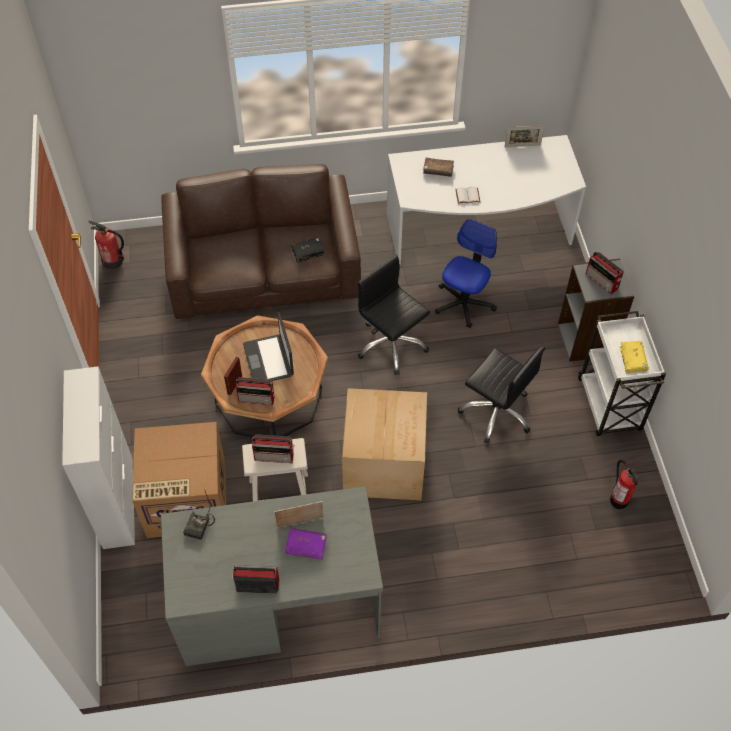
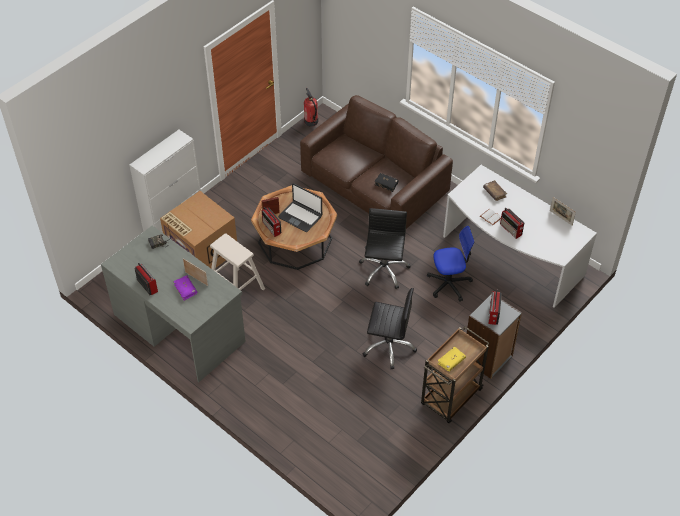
camera: 50 degrees right, 5 degrees down
laptop [243,312,294,381] -> laptop turned 90 degrees counterclockwise [278,183,322,232]
radio [252,434,294,463] -> radio moved to [500,208,524,239]
cardboard box [342,388,427,500] -> none
black office chair [458,346,545,444] -> black office chair turned 75 degrees counterclockwise [363,288,417,369]
white cart [578,311,666,436] -> brown cart [421,326,489,424]
fire extinguisher [610,459,640,509] -> none

